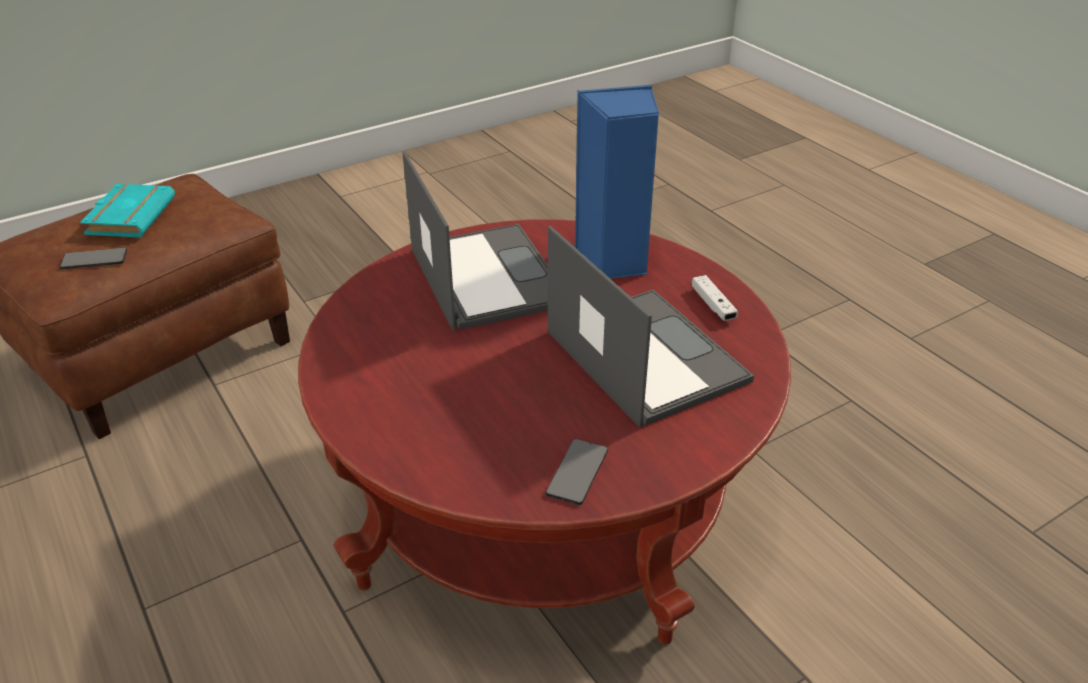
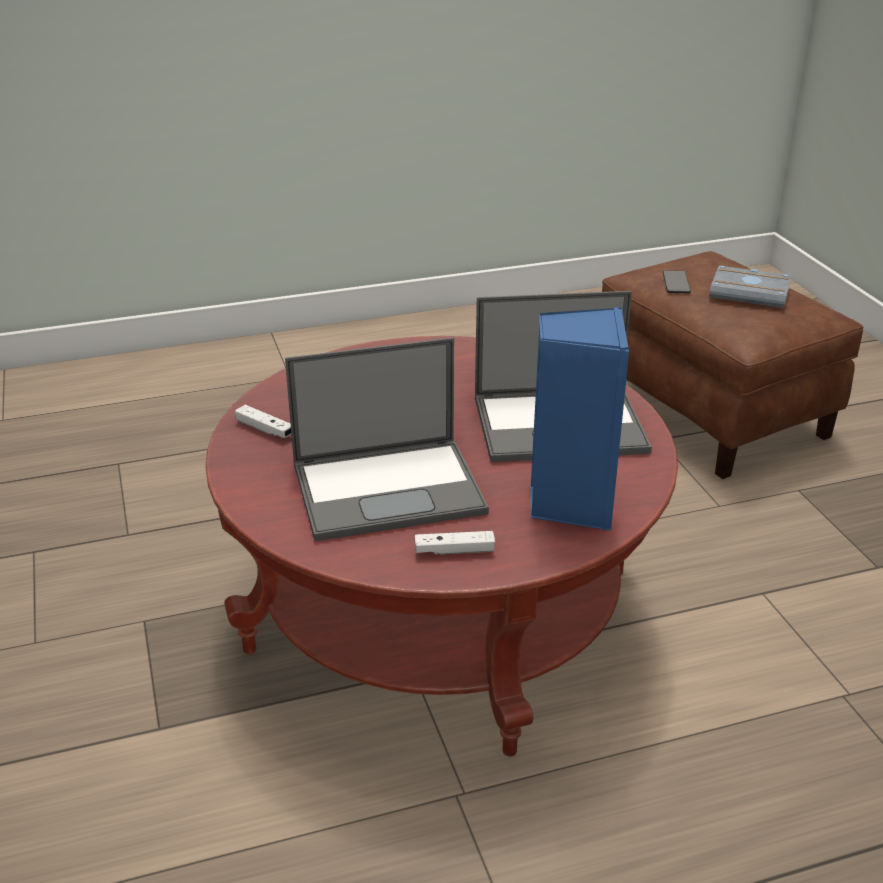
camera: 105 degrees right, 5 degrees down
turquoise book [80,184,175,238] -> grey book [709,266,791,308]
phone [546,439,608,505] -> white game controller [235,405,291,438]

